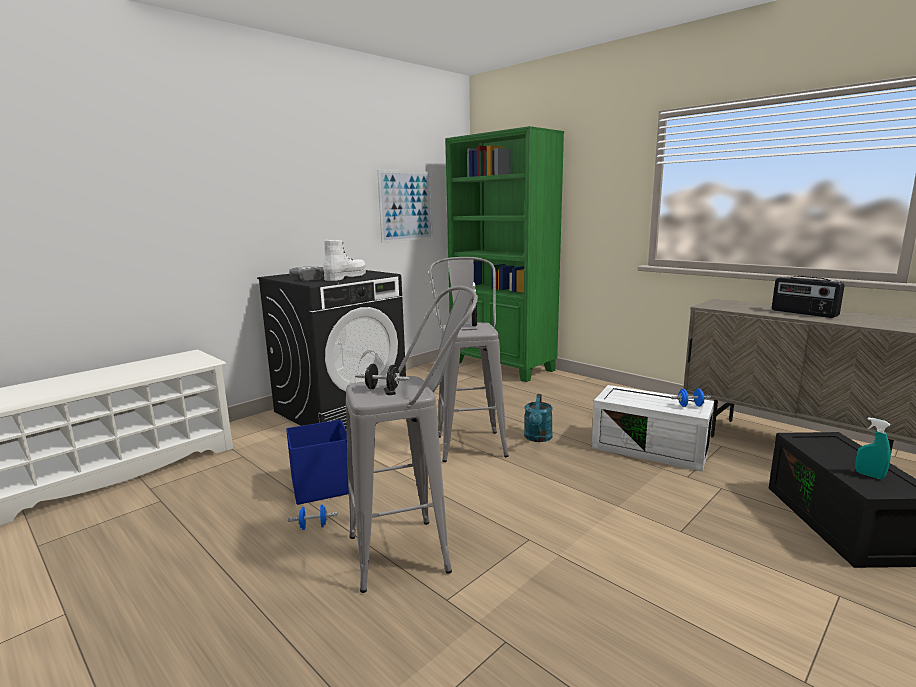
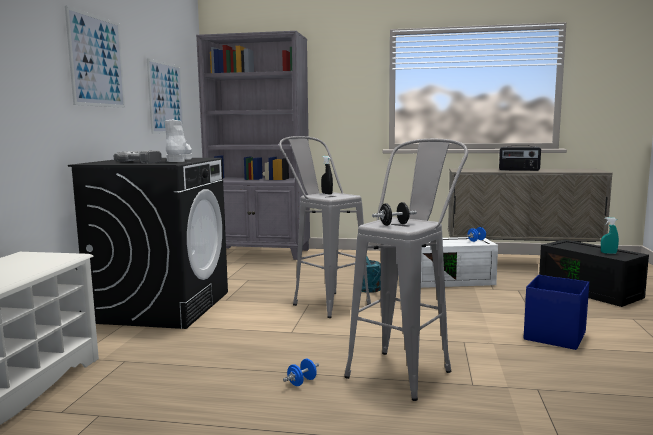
camera: 35 degrees left, 5 degrees down
blue storage box [286,419,349,505] -> blue storage box moved to [524,275,589,350]
green bookcase [445,126,564,382] -> grey bookcase [196,31,310,260]
none -> picture [65,6,125,108]

